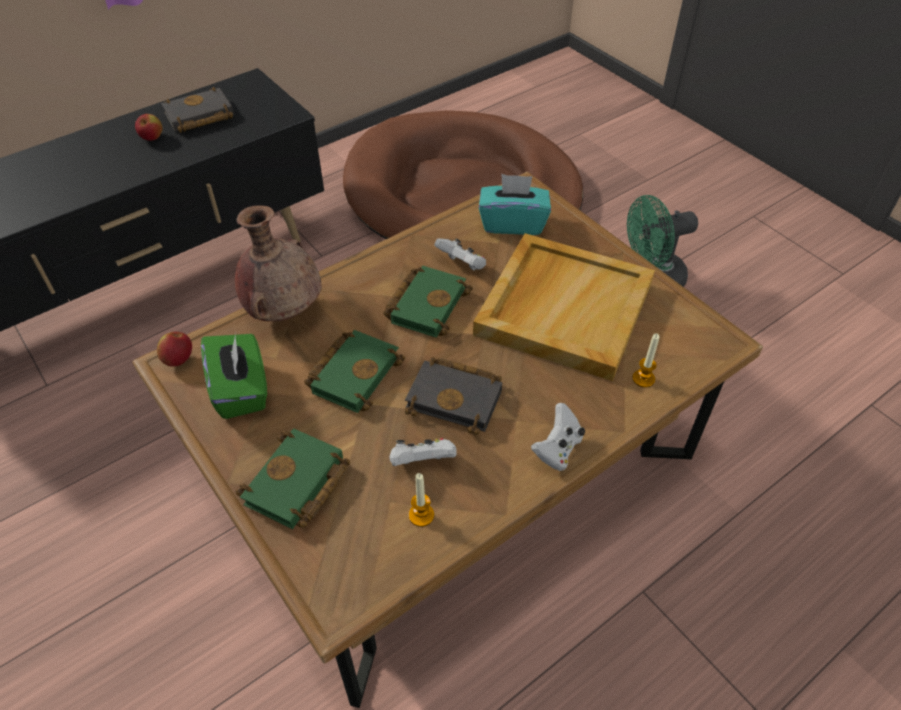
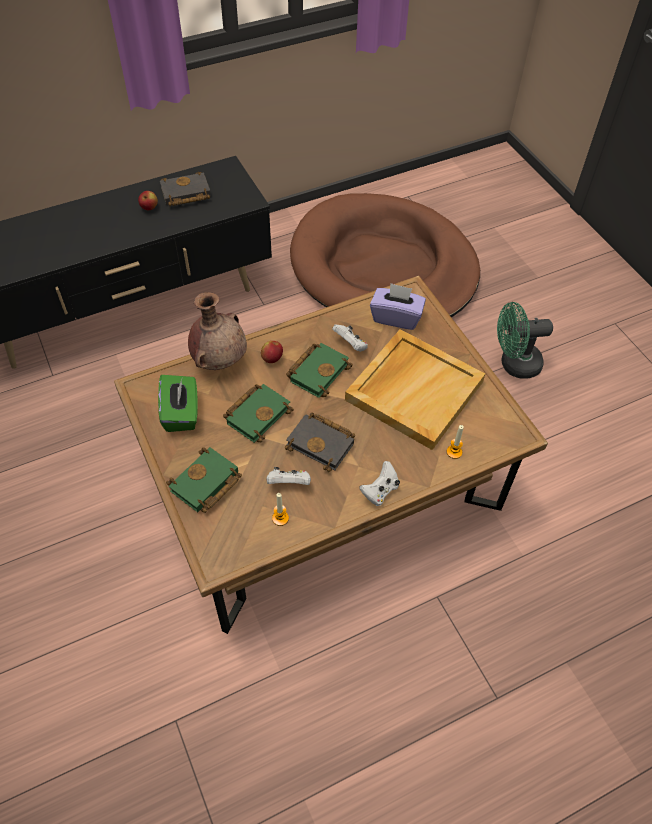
camera: 10 degrees right, 5 degrees up
apple [157,332,192,366] -> apple moved to [261,341,283,363]
turquoise tissue box [479,174,551,235] -> purple tissue box [370,283,426,330]

